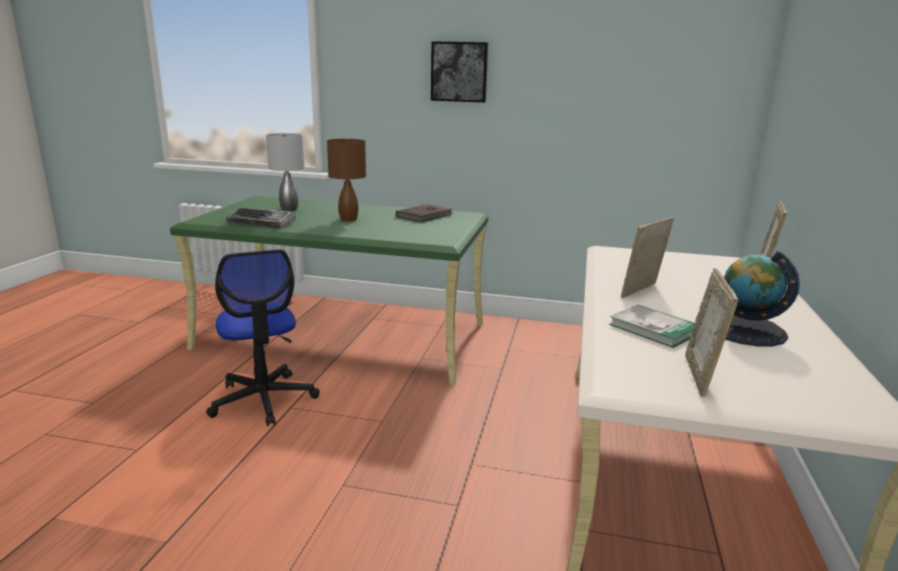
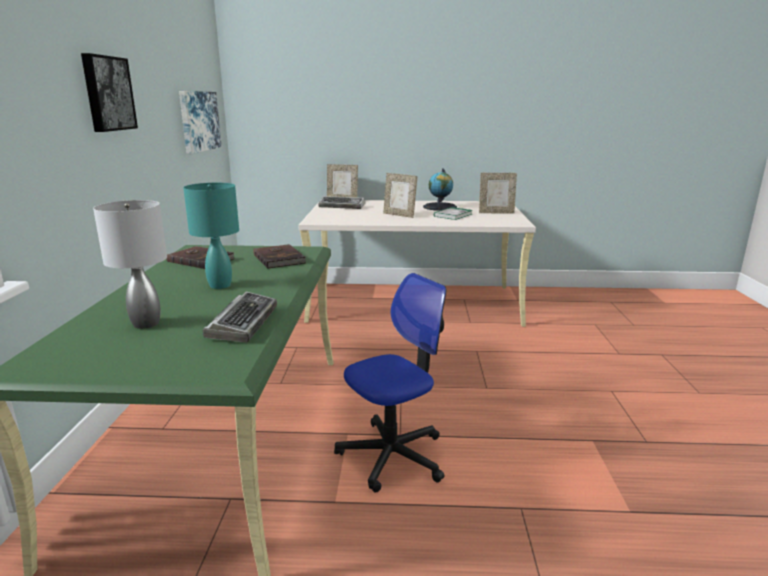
camera: 100 degrees left, 0 degrees up
brown table lamp [327,139,366,222] -> turquoise table lamp [183,183,239,289]
none -> picture [179,91,222,154]
none -> brown book [253,244,306,269]
none -> keyboard [318,196,365,209]

